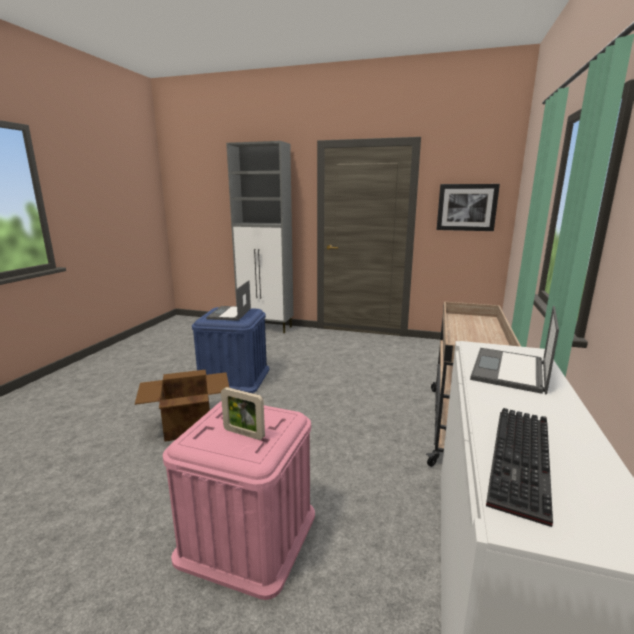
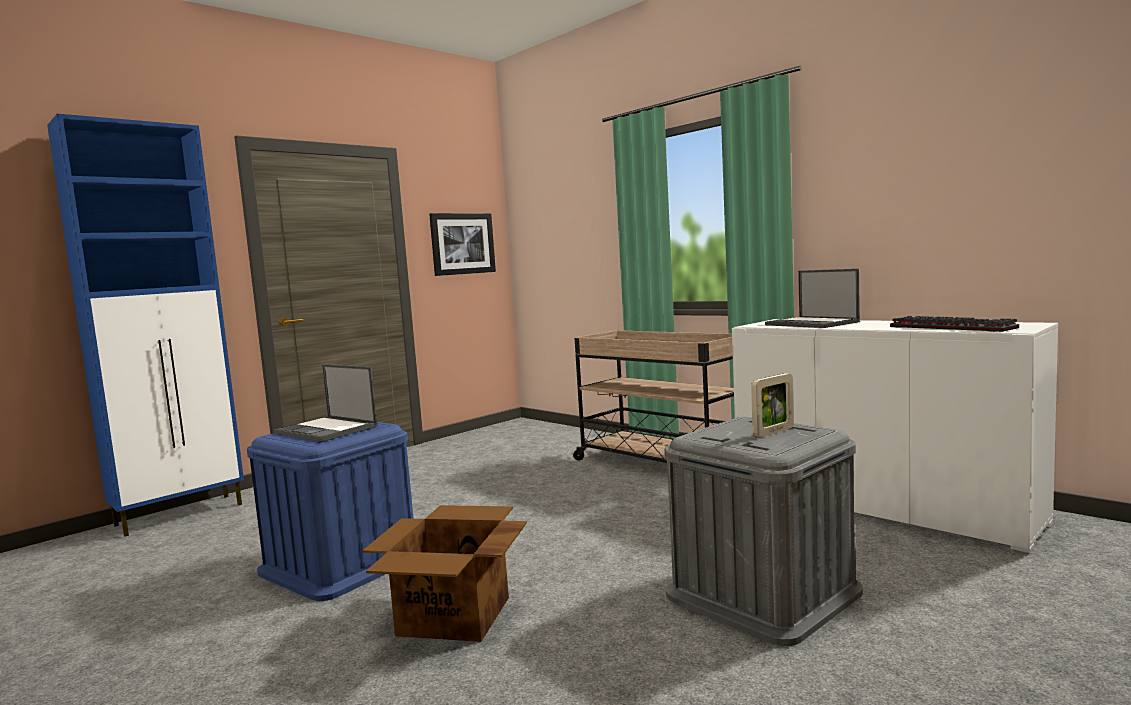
camera: 60 degrees left, 10 degrees down
pink storage box [163,401,315,600] -> grey storage box [664,417,863,646]
grey cabinet [226,141,293,333] -> blue cabinet [47,114,244,537]

